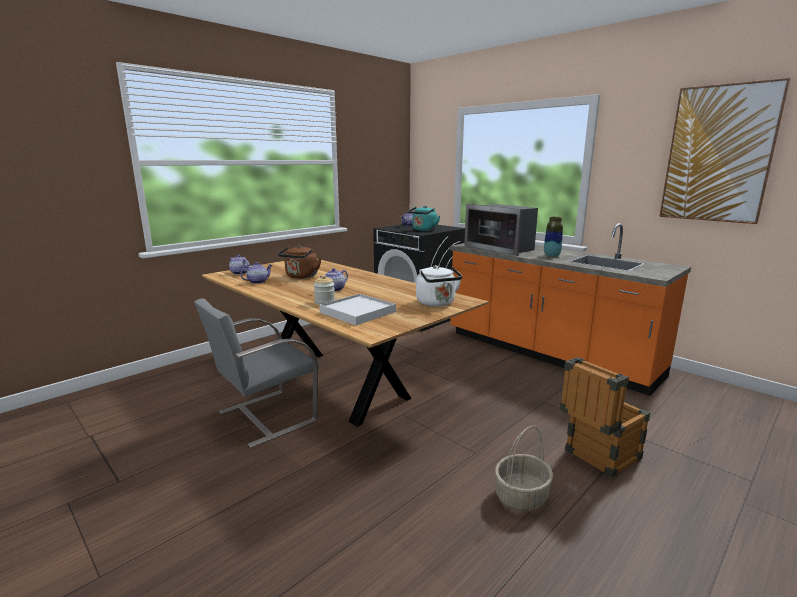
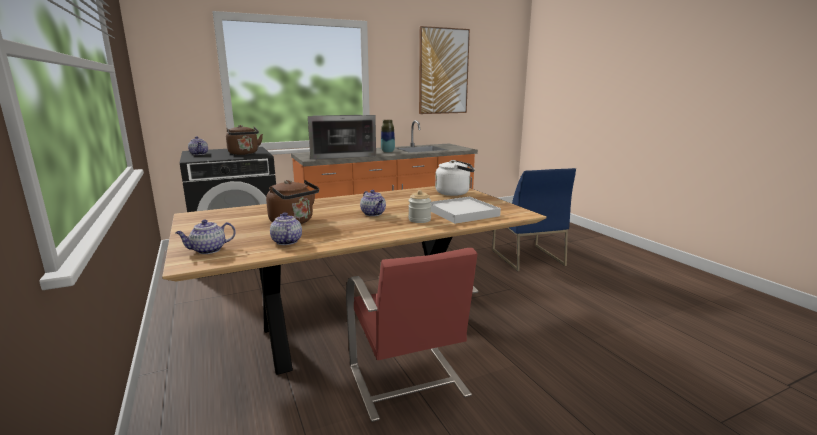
camera: 70 degrees left, 0 degrees up
grey chair [194,299,319,448] -> red chair [346,248,478,422]
turquoise kettle [408,206,440,231] -> brown kettle [226,125,263,155]
basket [495,426,553,511] -> none
crate [560,357,650,478] -> blue chair [492,168,576,271]

